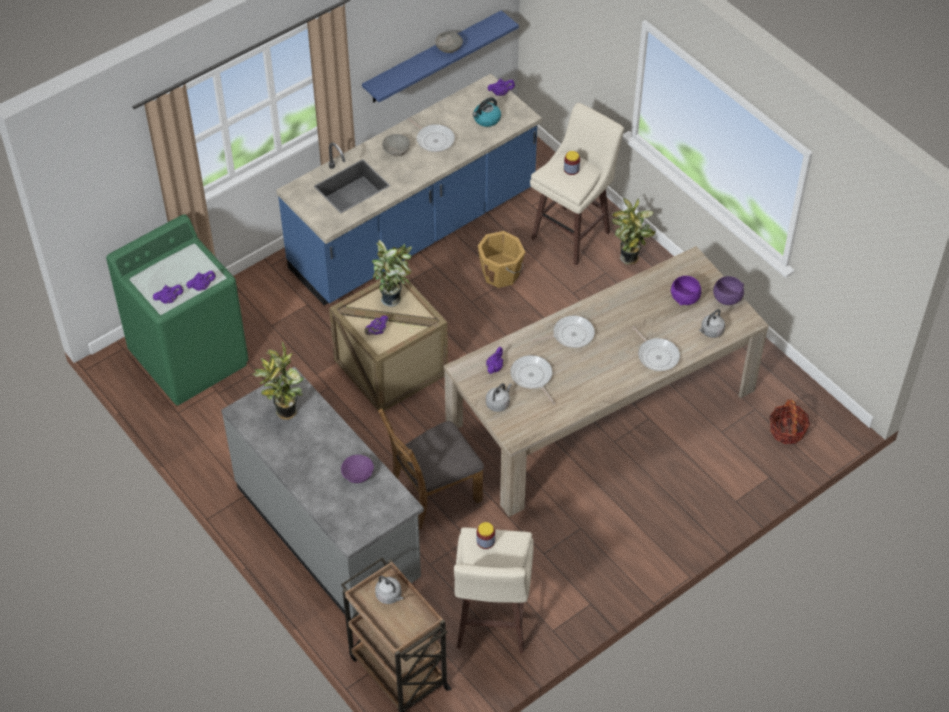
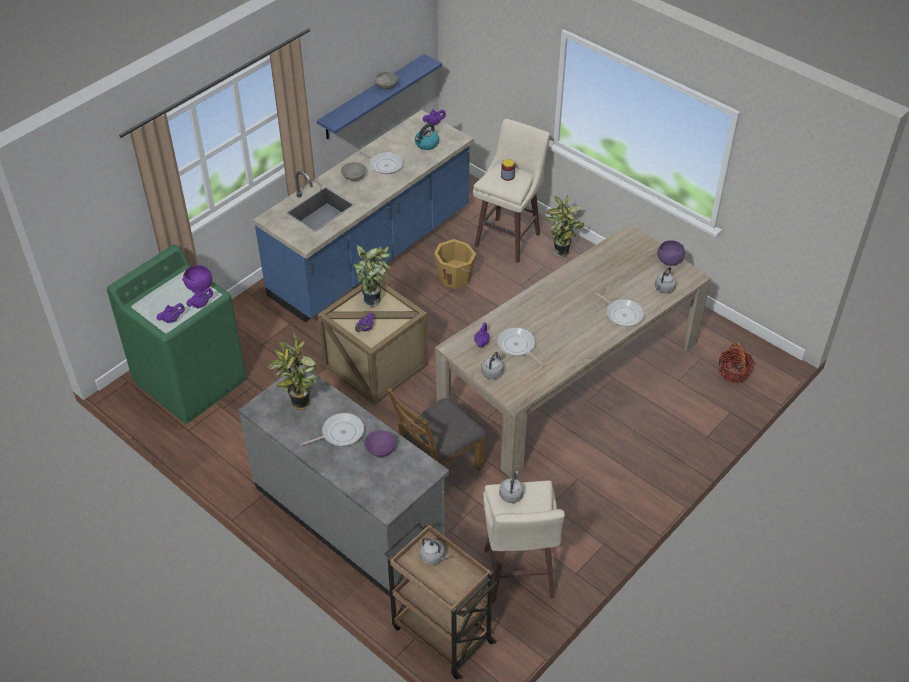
camera: 10 degrees left, 5 degrees down
jar [477,522,495,549] -> grey kettle [499,471,524,503]
frying pan [532,316,595,348] -> frying pan moved to [300,413,364,446]
purple bowl [671,276,701,305] -> purple bowl moved to [182,265,212,293]

